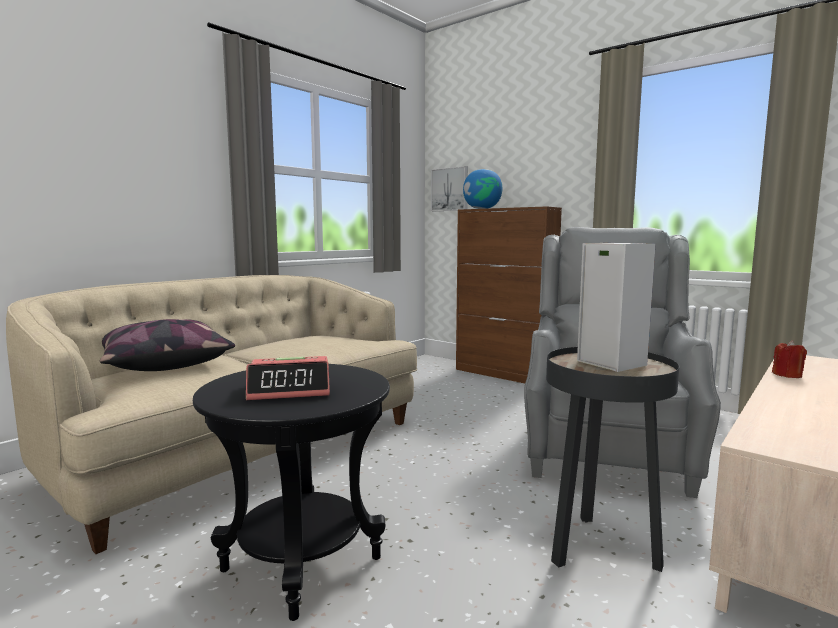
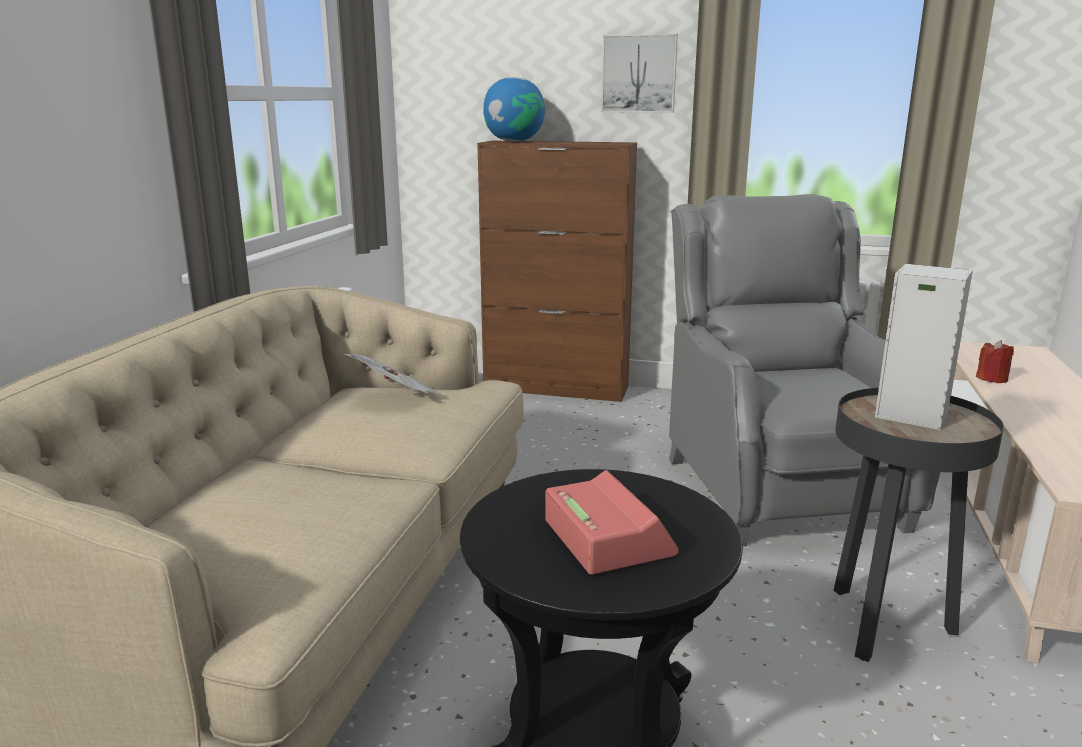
camera: 25 degrees left, 10 degrees up
pillow [100,319,235,371] -> none
alarm clock [246,356,330,400] -> alarm clock turned 75 degrees counterclockwise [546,470,679,574]
picture [431,166,468,211] -> picture moved to [601,34,678,113]
none -> newspaper [345,354,446,395]

